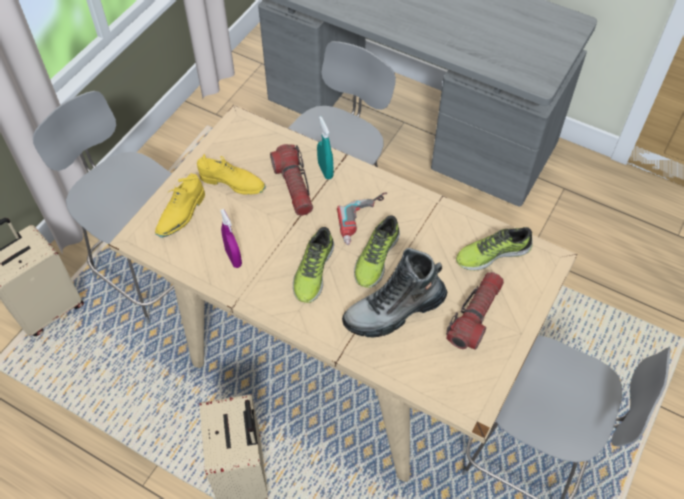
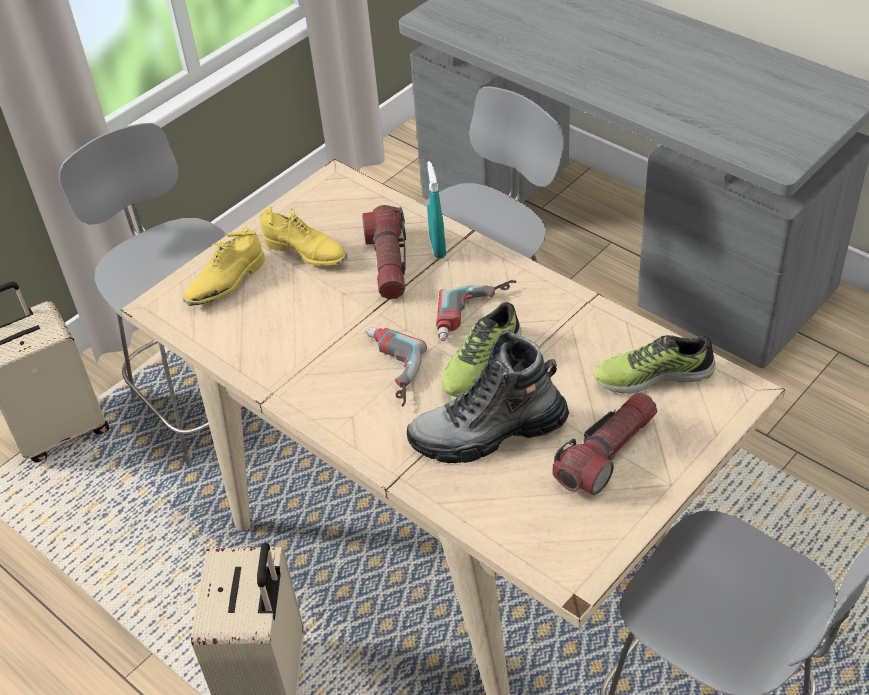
camera: 15 degrees right, 10 degrees down
purple spray bottle [220,209,242,268] -> none
shoe [293,227,334,303] -> power drill [364,327,427,407]

